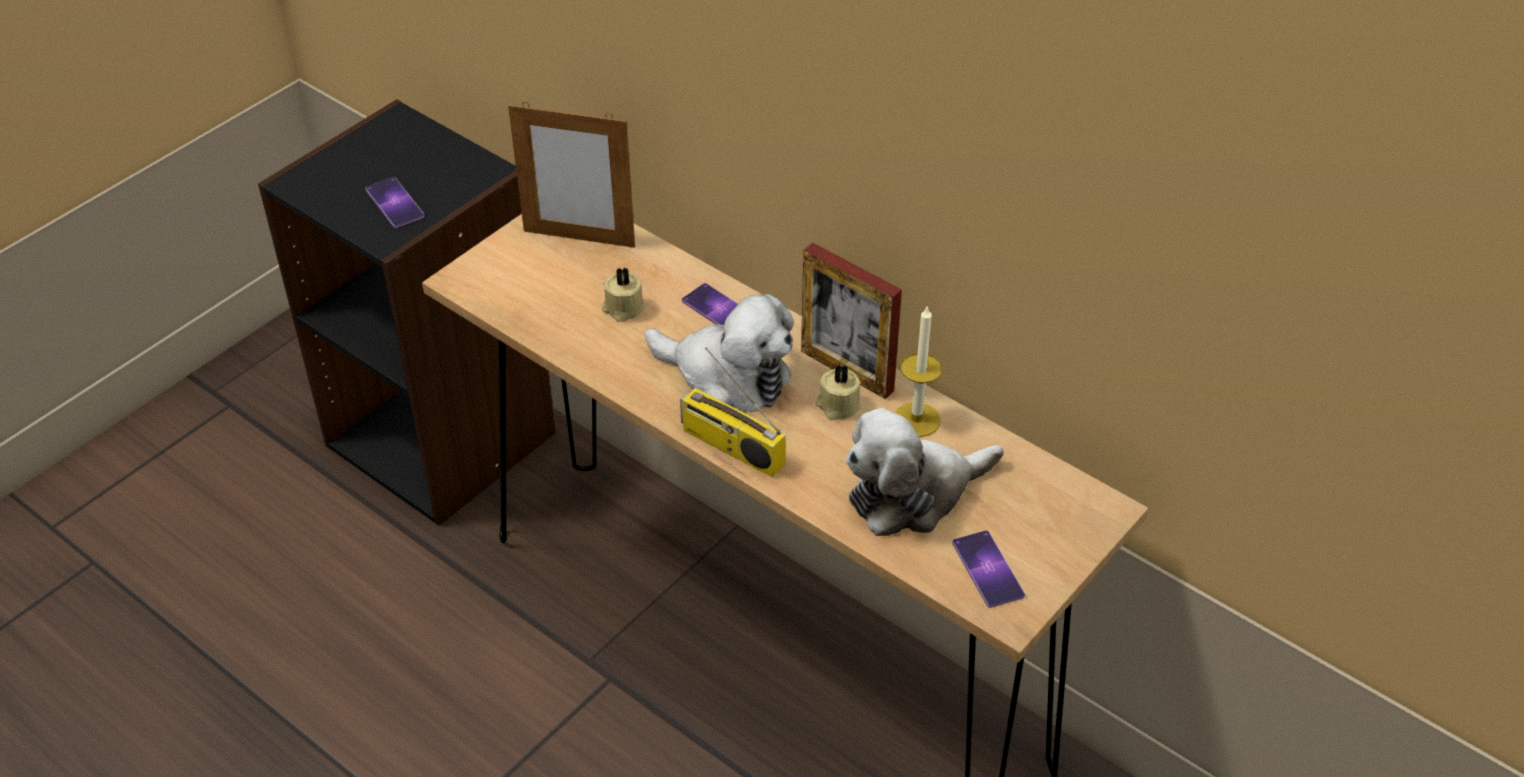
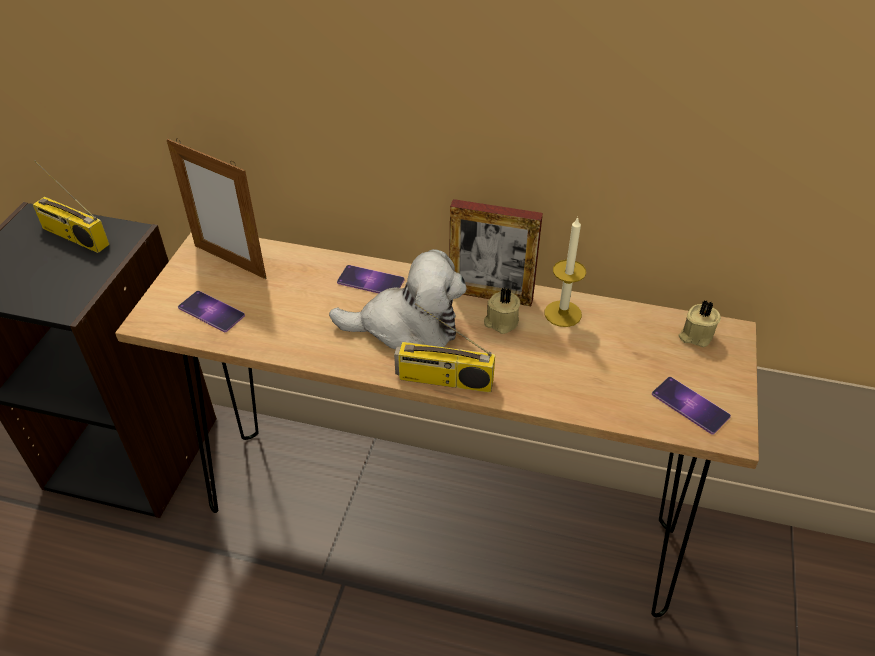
camera: 25 degrees left, 0 degrees up
phone [365,177,425,228] -> phone moved to [178,291,245,332]
picture frame [508,102,635,248] -> picture frame turned 45 degrees clockwise [166,138,266,279]
beige candle [602,267,645,322] -> beige candle moved to [678,300,721,347]
plush toy [846,408,1004,536] -> none
none -> radio [33,161,110,253]

